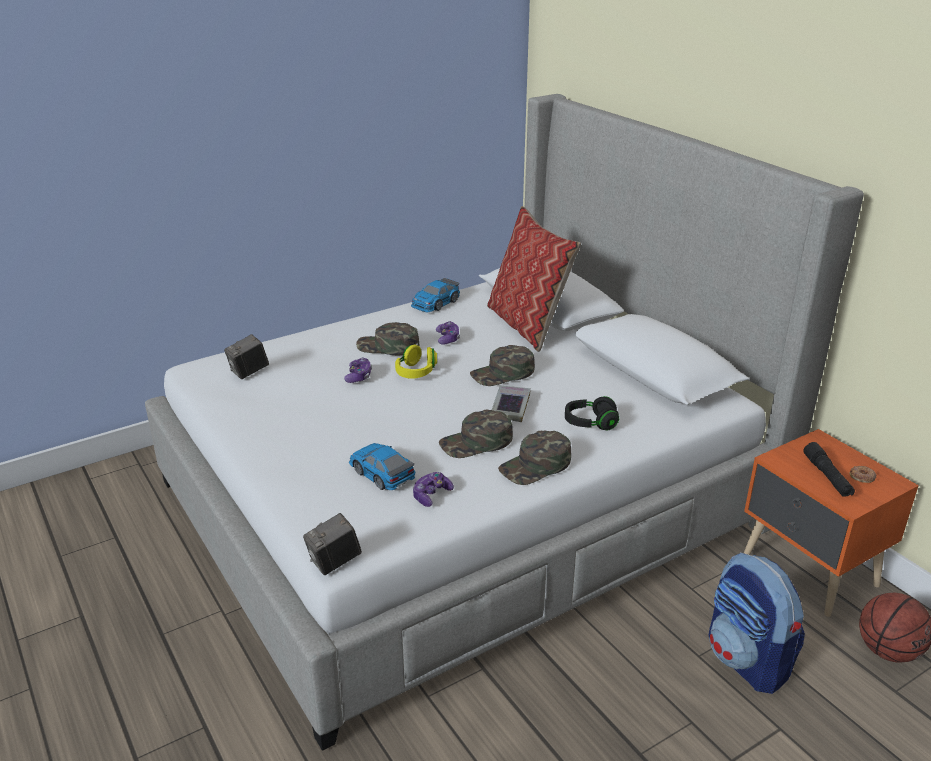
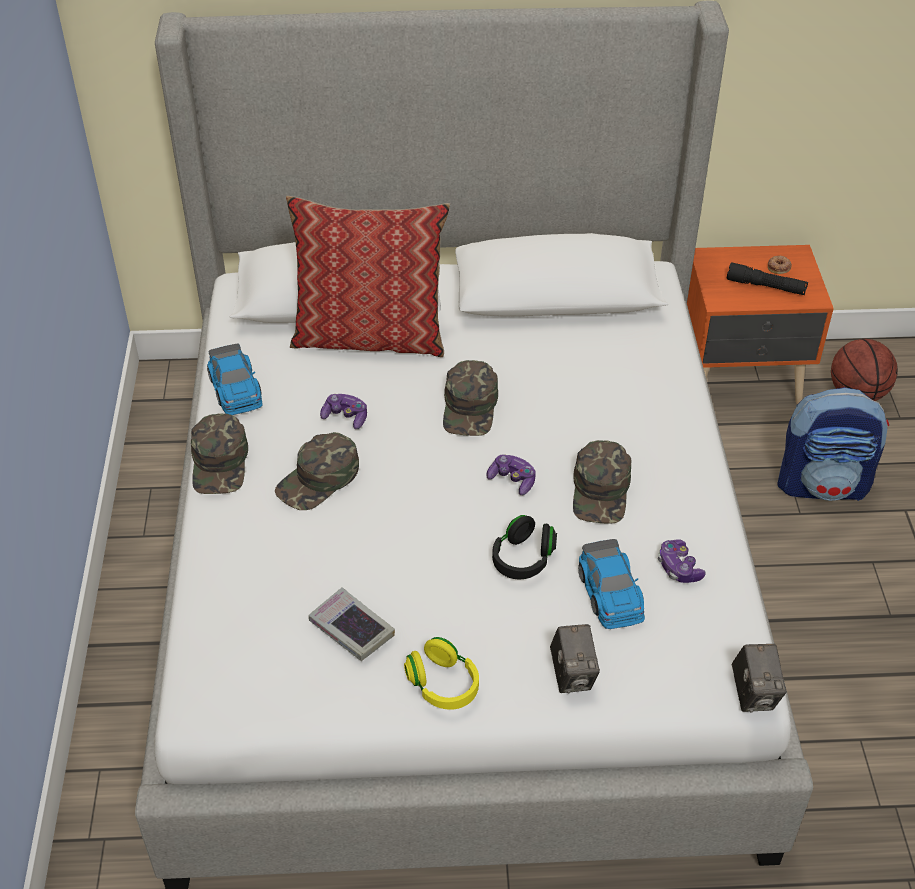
camera: 60 degrees left, 15 degrees up
camera [224,334,269,379] -> camera moved to [550,624,600,693]
game controller [344,357,372,383] -> game controller moved to [486,454,536,495]
toy car [349,443,415,490] -> toy car turned 90 degrees counterclockwise [578,539,645,629]
yellow headphones [395,345,437,379] -> yellow headphones moved to [404,637,479,710]
book [492,386,531,422] -> book moved to [309,587,395,661]
green cap [498,431,571,485] -> green cap moved to [191,413,248,494]
black headphones [565,396,619,430] -> black headphones moved to [492,515,557,579]

